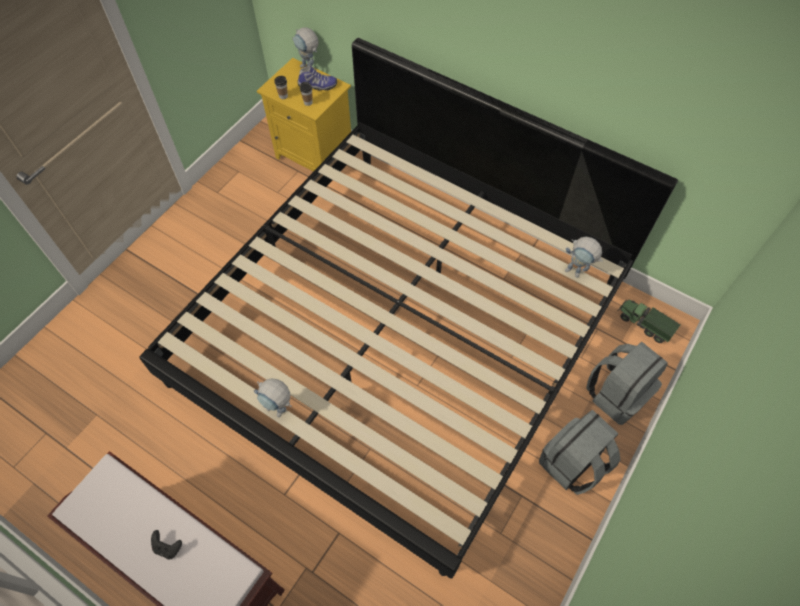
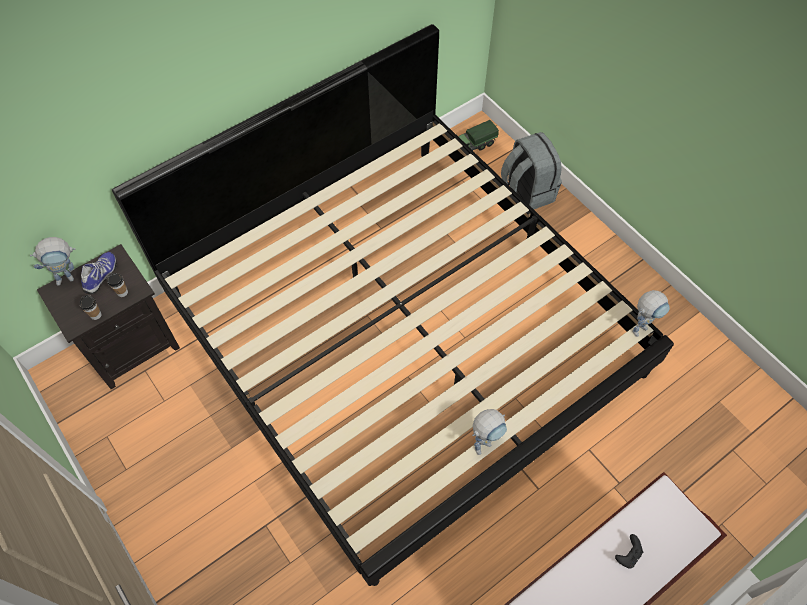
camera: 70 degrees left, 0 degrees up
yellow nightstand [257,58,351,172] -> black nightstand [37,244,180,389]
grey backpack [539,410,620,495] -> none
toy robot [565,237,603,278] -> toy robot moved to [632,290,670,337]

